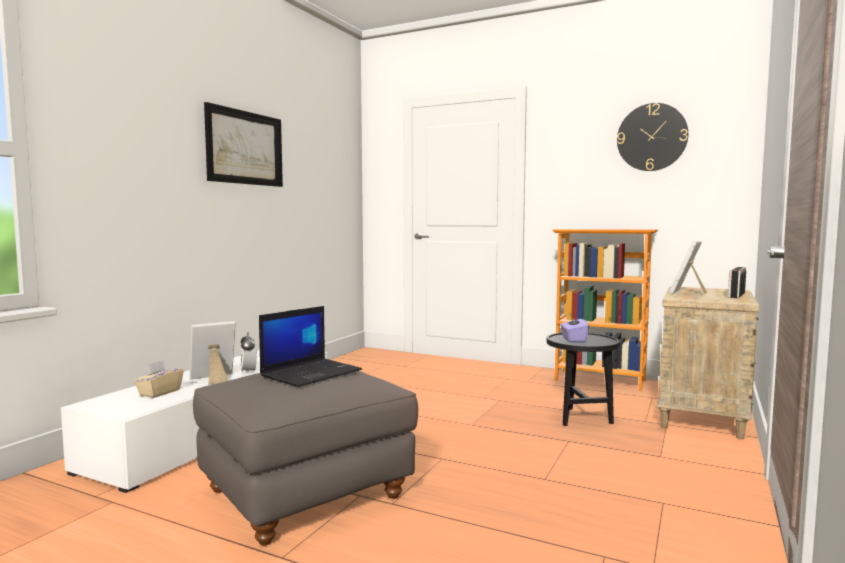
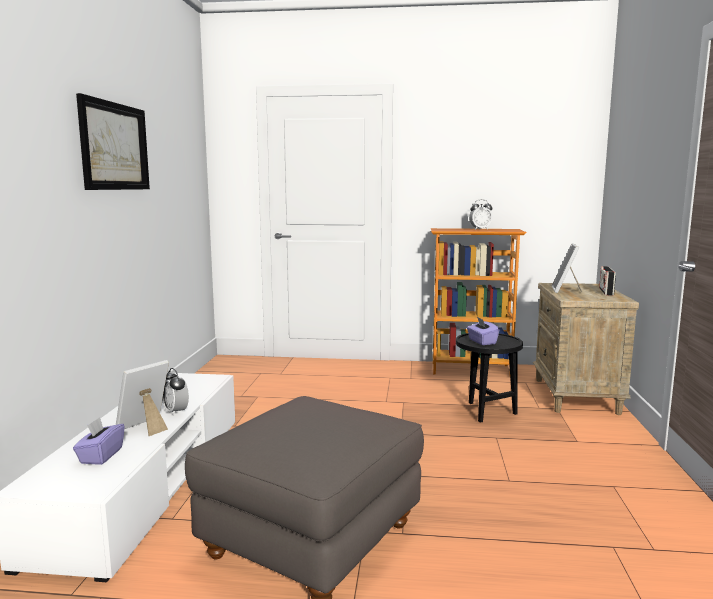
camera: 20 degrees left, 5 degrees up
beige tissue box [134,360,184,398] -> purple tissue box [73,417,125,465]
laptop [259,306,362,387] -> none
wall clock [617,103,688,171] -> none
none -> alarm clock [469,199,493,230]

